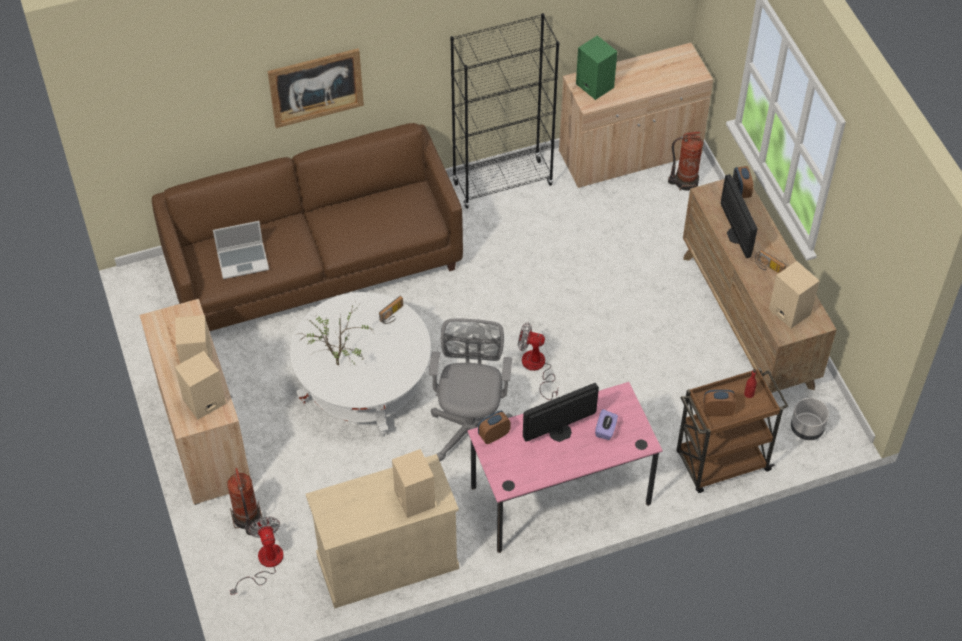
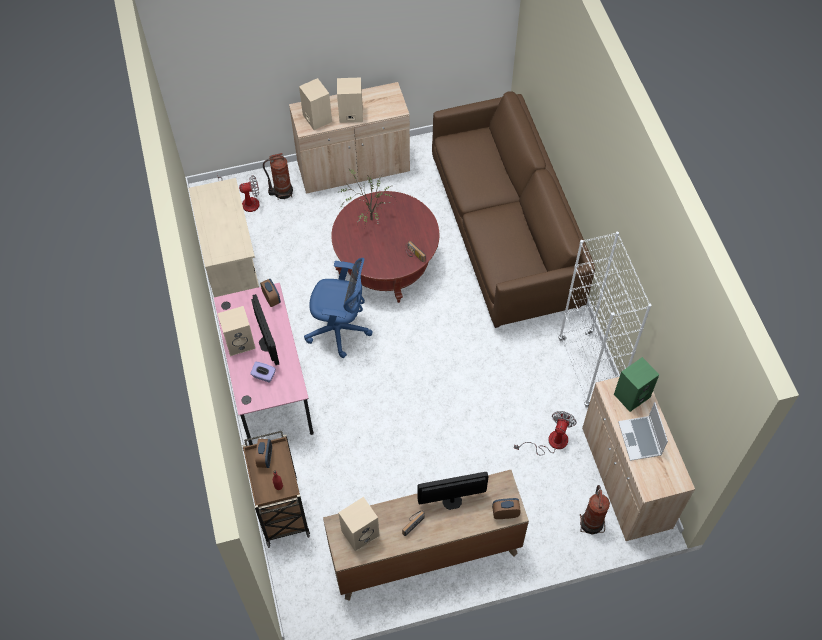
camera: 95 degrees right, 5 degrees up
laptop [213,221,269,279] -> laptop moved to [618,402,668,461]
picture [267,48,364,128] -> none
white coffee table [290,292,431,437] -> red coffee table [331,191,439,303]
beige speaker [392,449,435,518] -> beige speaker moved to [218,306,256,356]
grey office chair [429,318,513,461] -> blue office chair [304,258,373,358]
black bookcase [450,13,560,209] -> white bookcase [558,232,651,408]
fan [518,322,558,400] -> fan moved to [514,411,577,455]
grey planter [791,398,829,440] -> none

